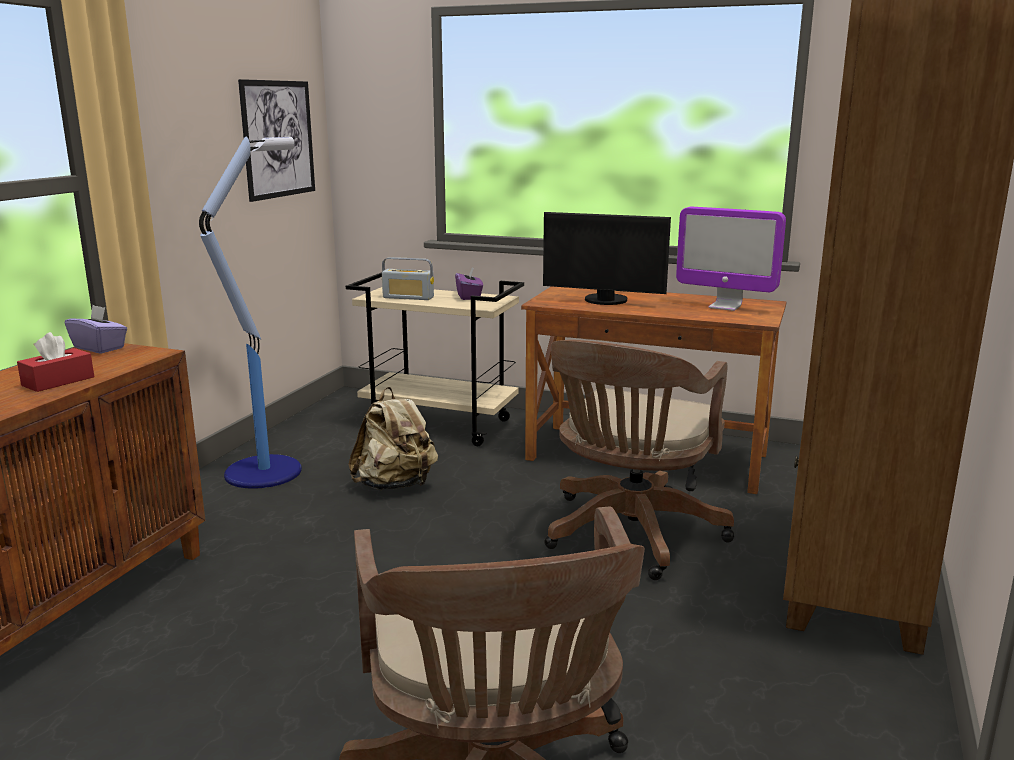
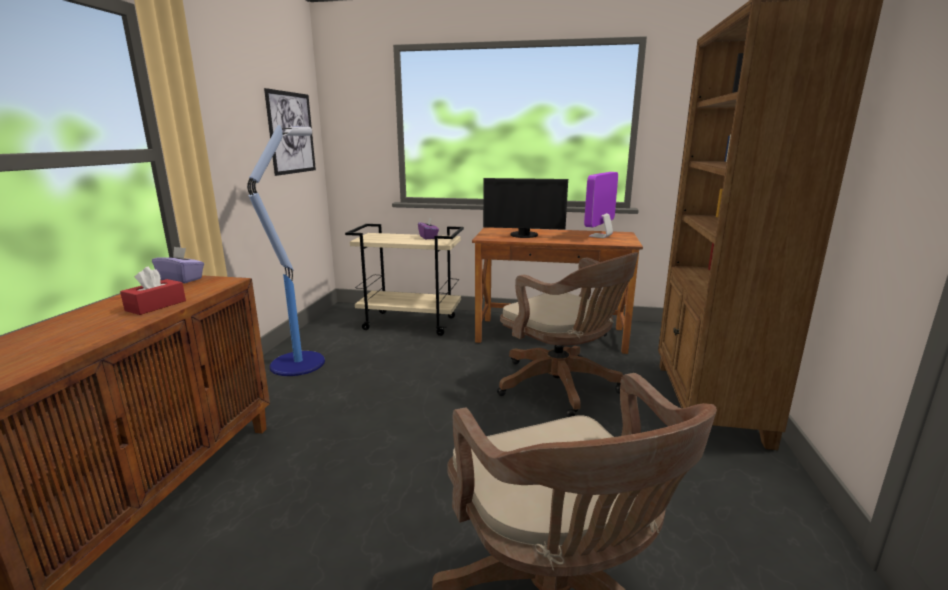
camera: 10 degrees left, 0 degrees up
beige backpack [349,387,438,490] -> none
radio [382,257,434,300] -> none
brown office chair [544,340,734,580] -> brown office chair turned 60 degrees counterclockwise [497,252,639,417]
monitor [676,207,786,311] -> monitor turned 105 degrees clockwise [584,172,618,238]

